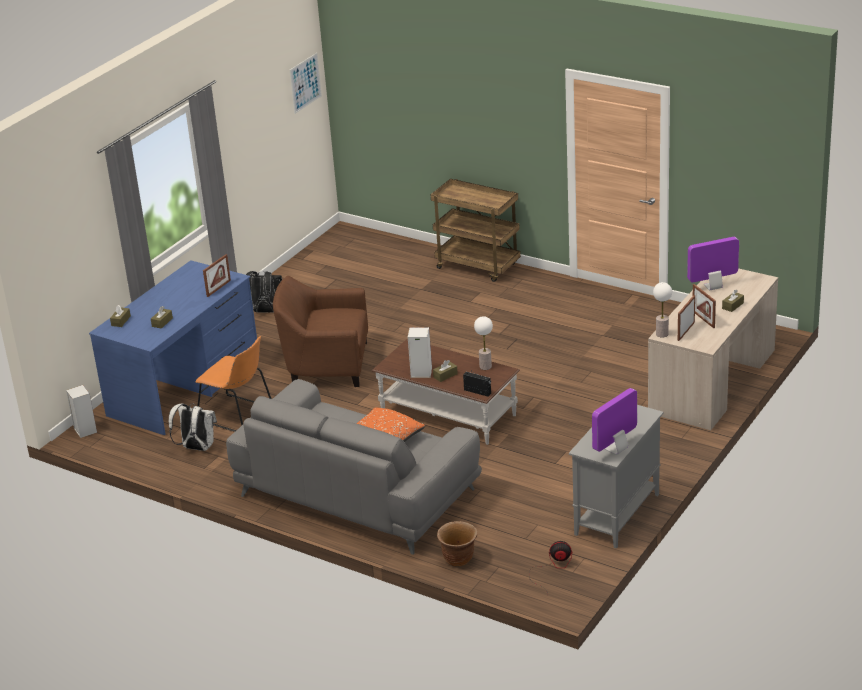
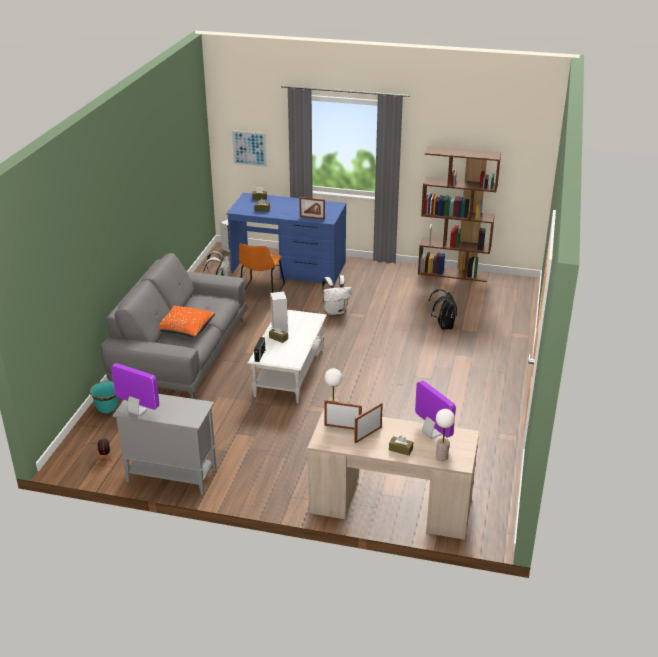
camera: 70 degrees right, 0 degrees up
black backpack [246,271,282,313] -> black backpack moved to [427,289,457,330]
brown armchair [273,276,368,387] -> white backpack [322,275,352,315]
picture [290,53,322,114] -> picture moved to [232,130,267,167]
brown coffee table [372,339,520,445] -> white coffee table [248,310,327,403]
brown cart [430,179,521,282] -> none
brown planter [437,521,477,566] -> turquoise planter [89,381,118,414]
table lamp [474,316,493,370] -> table lamp moved to [436,409,455,461]
none -> brown bookcase [418,146,501,282]

